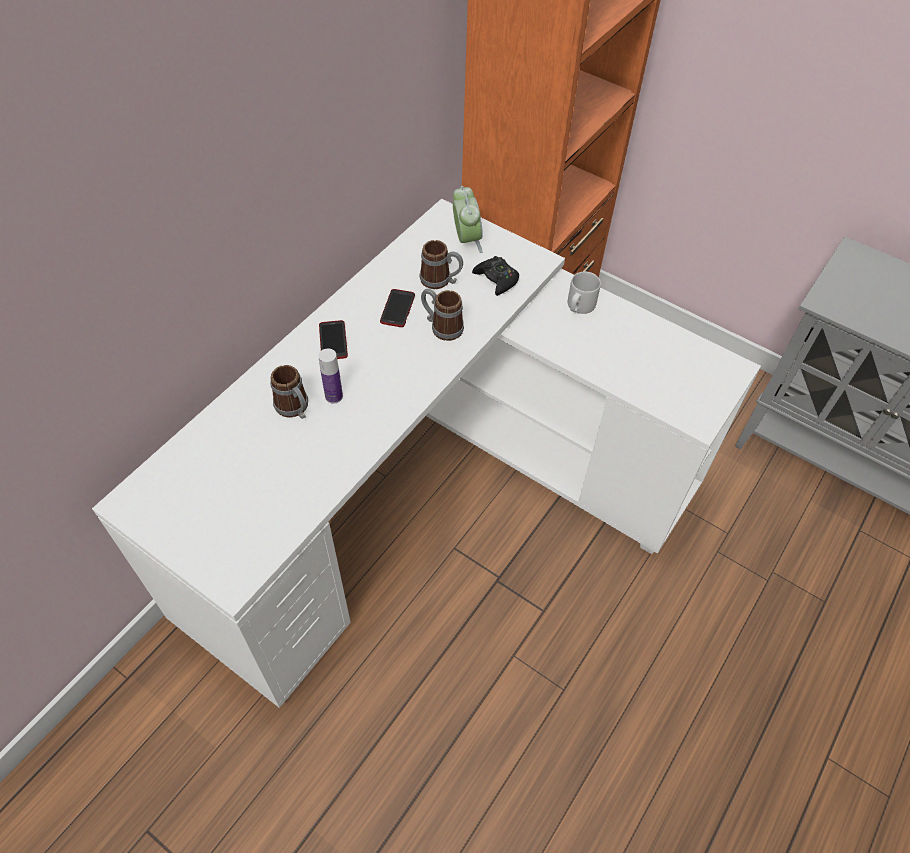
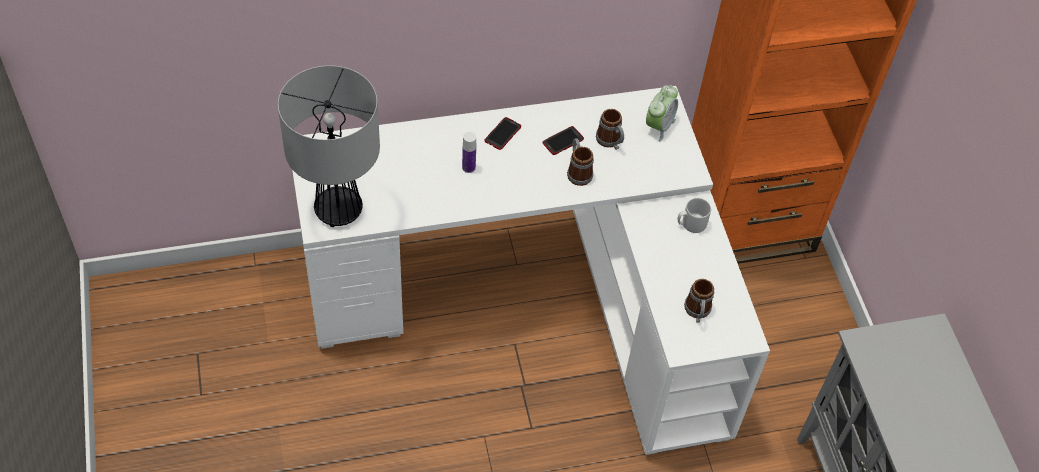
camera: 40 degrees right, 0 degrees up
mug [270,365,308,419] -> mug moved to [684,279,715,323]
black game controller [472,256,519,296] -> none
none -> table lamp [278,65,380,227]

